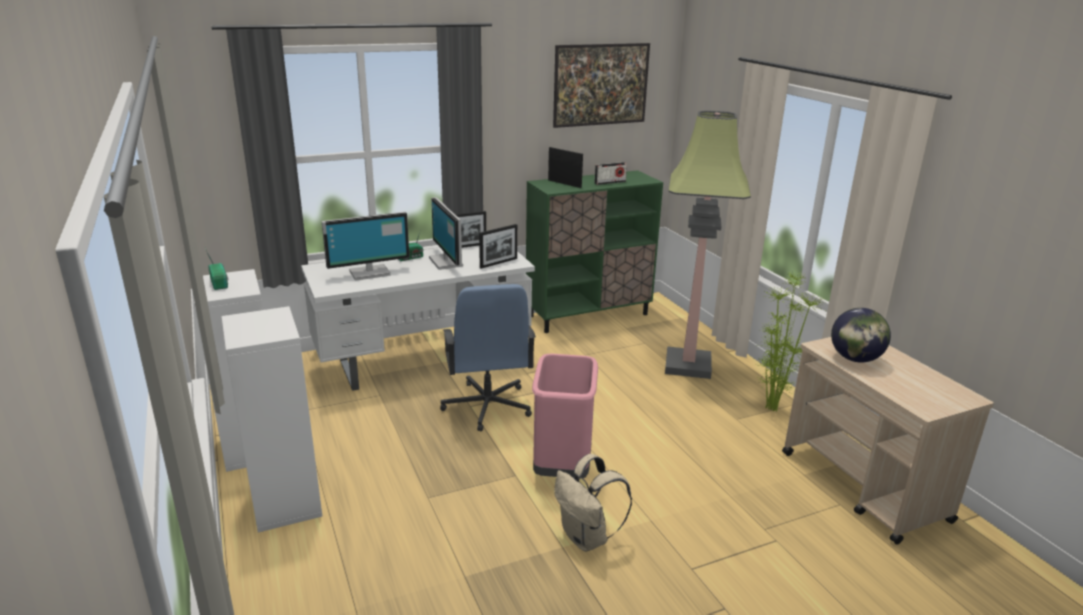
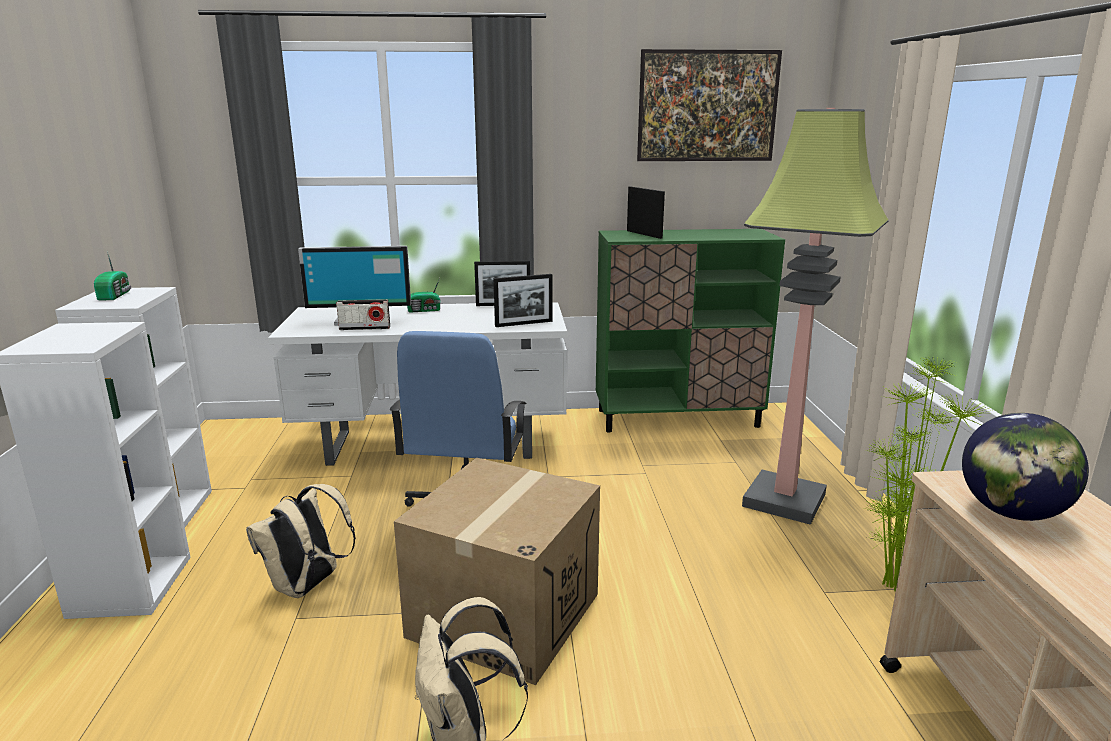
camera: 20 degrees right, 5 degrees down
monitor [429,197,463,270] -> none
pink trash can [532,354,598,478] -> cardboard box [394,458,600,685]
radio [594,162,627,185] -> radio moved to [336,299,390,330]
none -> beige backpack [246,484,356,598]

